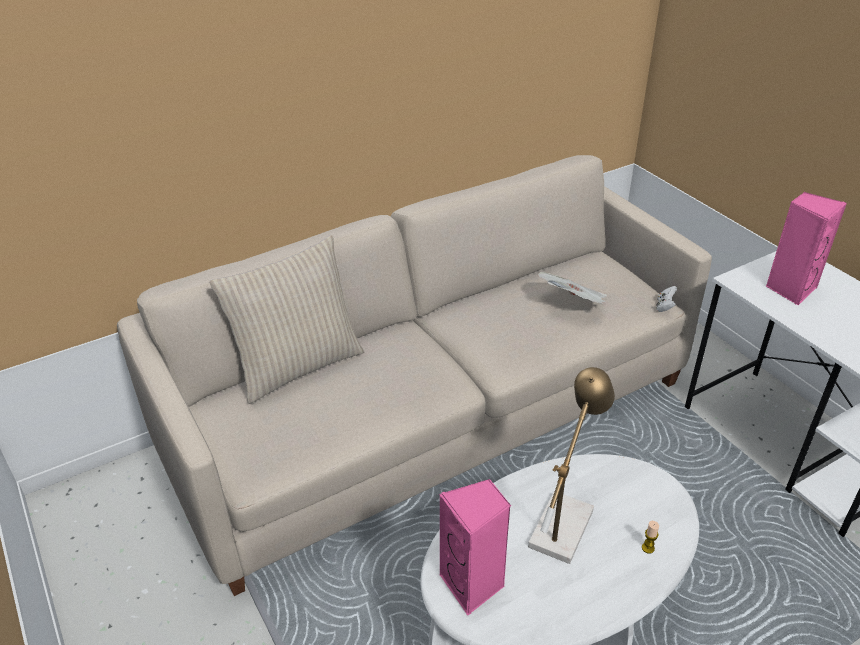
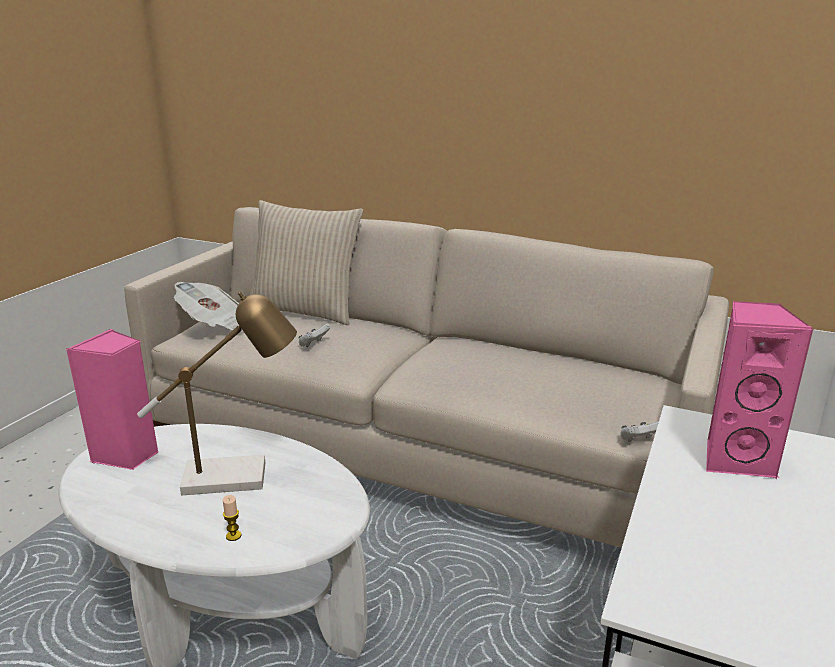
camera: 55 degrees right, 15 degrees down
newspaper [538,272,608,304] -> newspaper moved to [174,282,244,332]
none -> white game controller [298,323,331,347]

